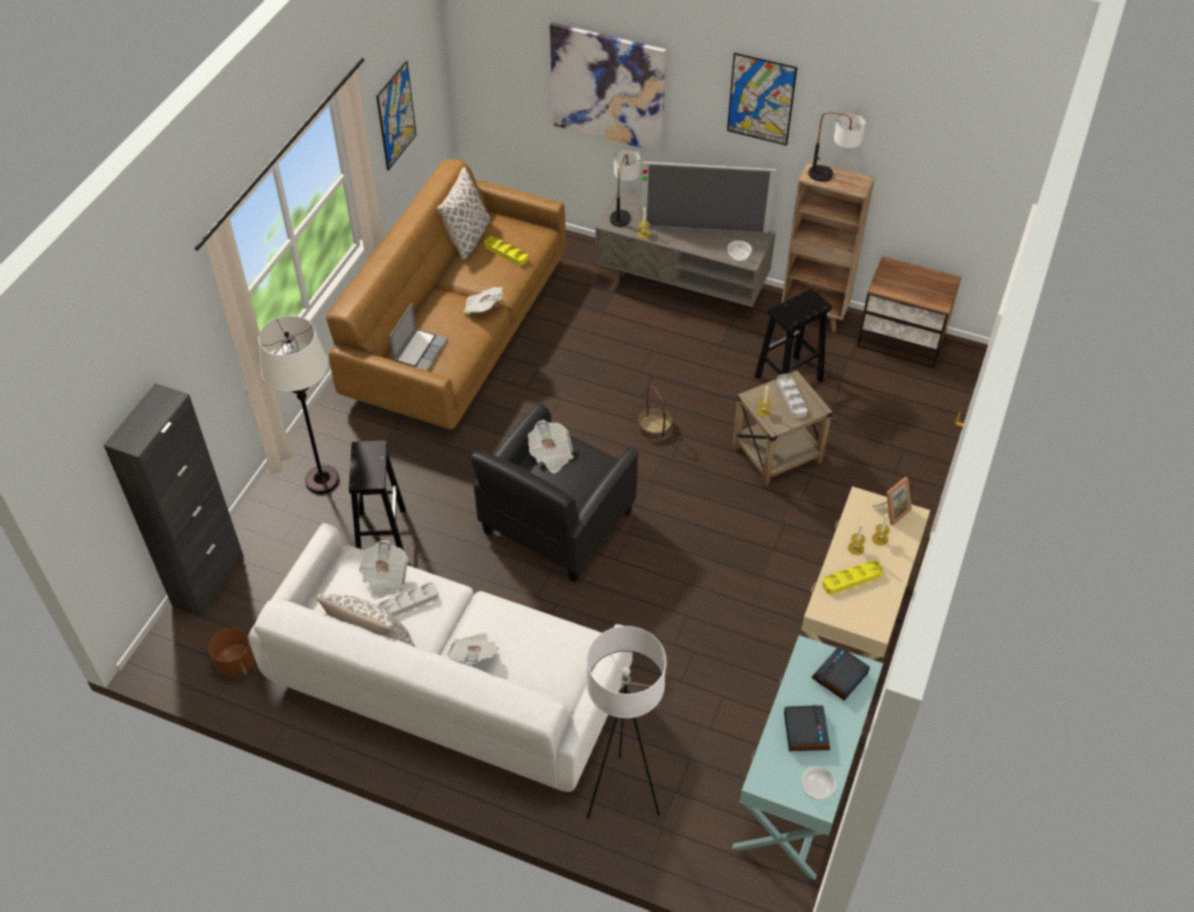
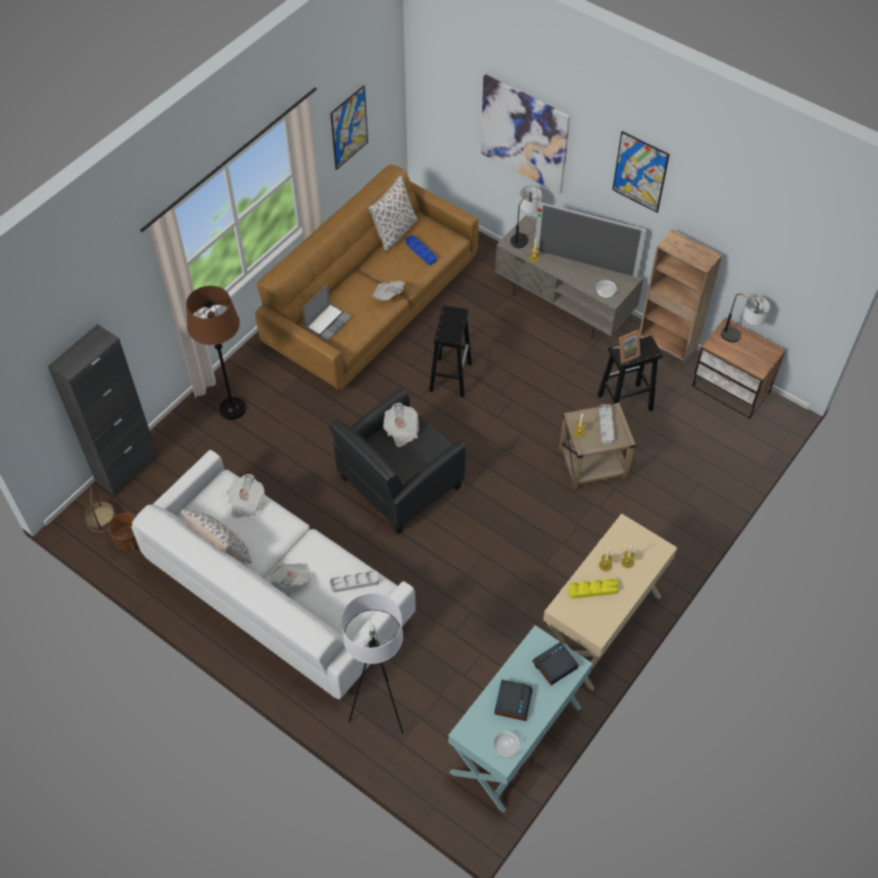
camera: 15 degrees right, 5 degrees up
white floor lamp [259,316,339,494] -> brown floor lamp [186,286,246,420]
black stool [349,440,406,550] -> black stool moved to [429,306,472,397]
grey tray [378,582,439,617] -> grey tray moved to [330,570,379,592]
yellow tray [484,236,528,266] -> blue tray [406,235,437,265]
basket [638,386,673,441] -> basket moved to [84,487,116,532]
table lamp [808,112,866,182] -> table lamp moved to [721,294,771,342]
picture frame [873,477,912,525] -> picture frame moved to [613,330,640,364]

